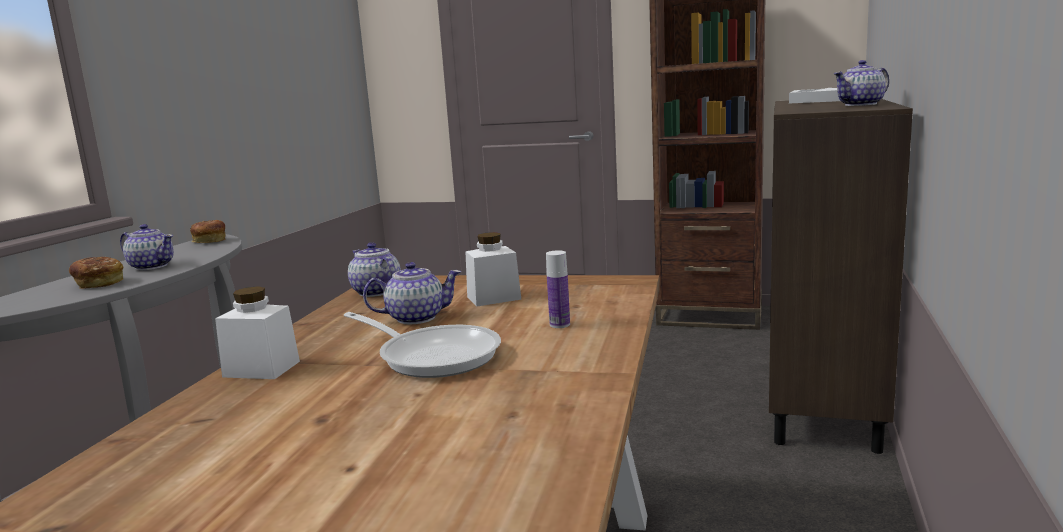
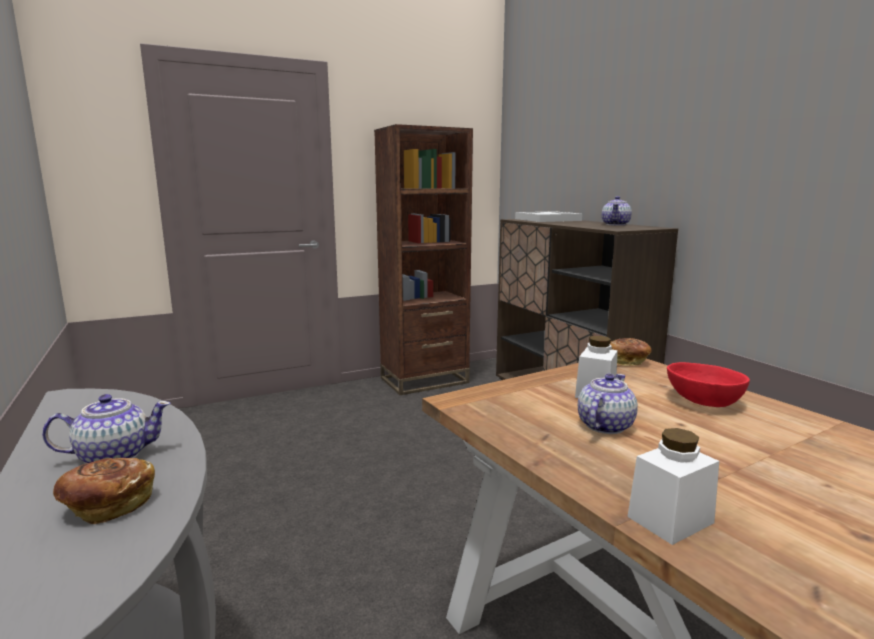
camera: 45 degrees left, 0 degrees up
bread [190,220,226,243] -> bread moved to [610,338,651,366]
frying pan [343,312,501,378] -> none
teapot [348,242,401,297] -> none
bottle [546,250,570,328] -> red bowl [667,362,750,407]

